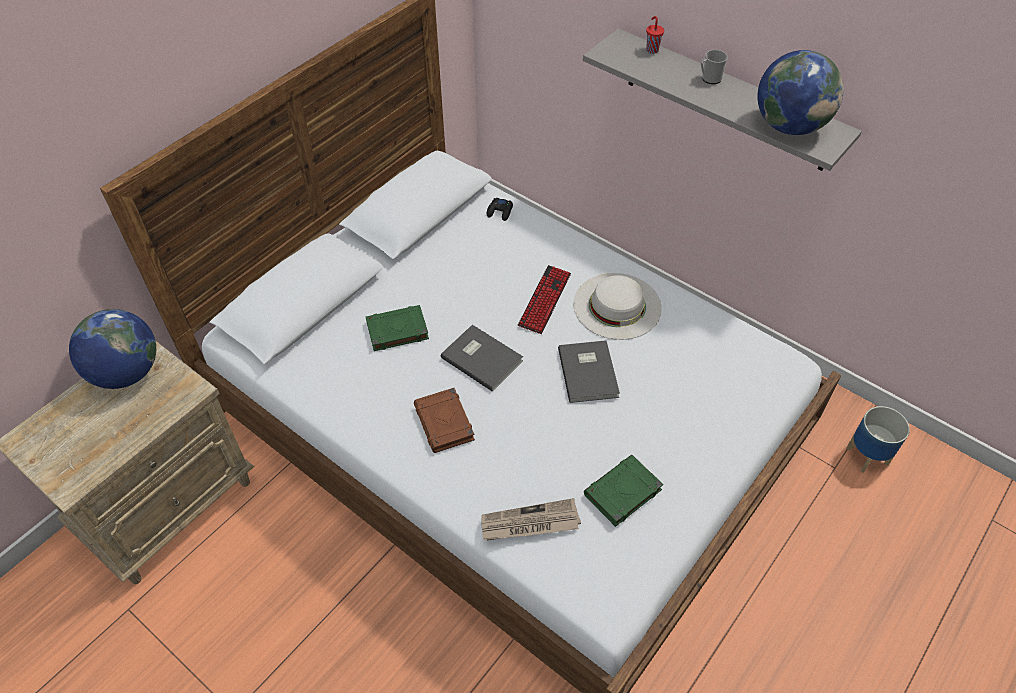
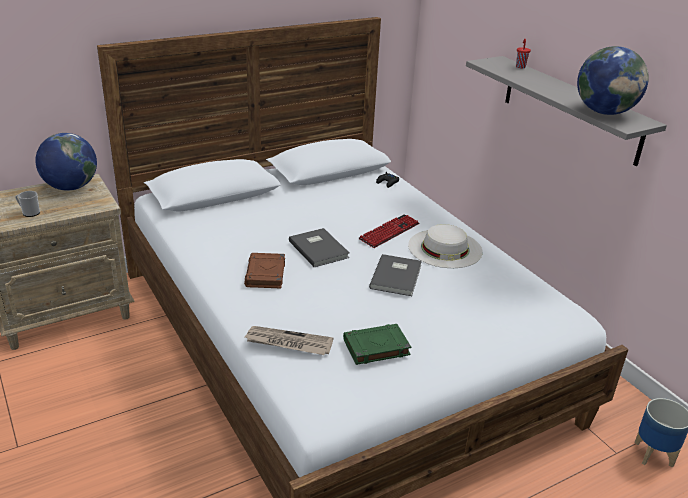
camera: 20 degrees right, 20 degrees down
green book [366,305,429,351] -> none
mug [701,50,728,84] -> mug moved to [15,191,40,217]

